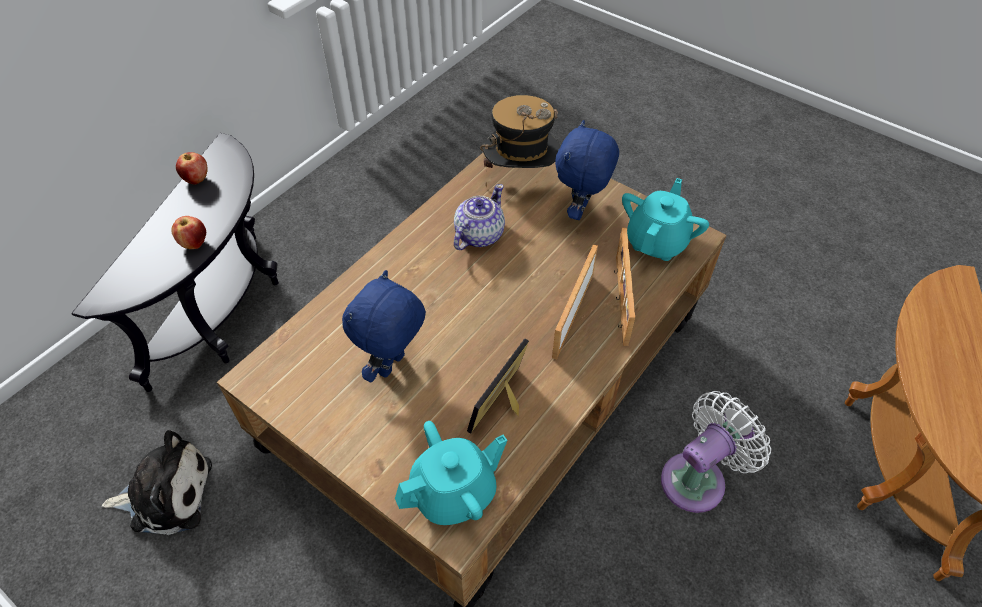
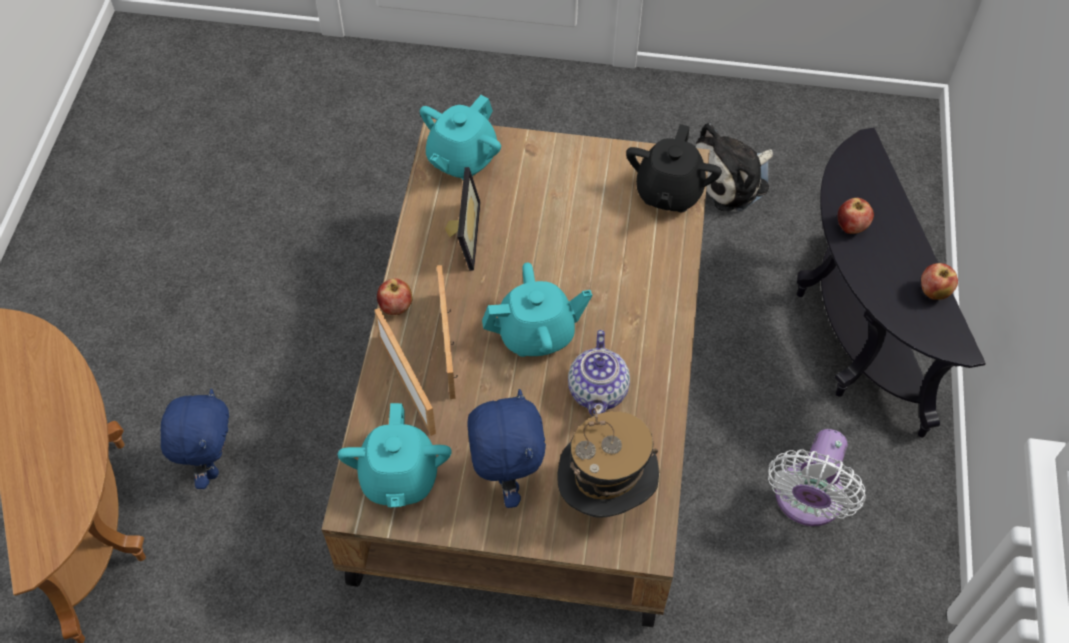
camera: 150 degrees right, 5 degrees up
blue plush toy [342,270,426,382] -> blue plush toy moved to [160,389,229,489]
white fan [661,391,771,513] -> white fan moved to [768,429,865,526]
none -> apple [377,278,413,315]
none -> turquoise teapot [482,262,592,357]
none -> black teapot [626,124,722,212]

